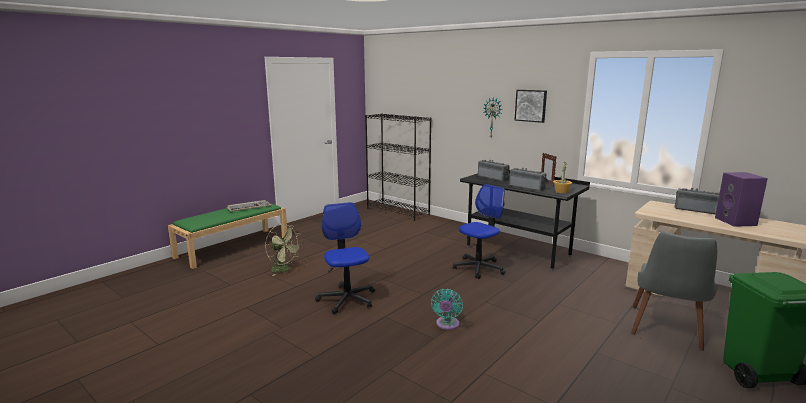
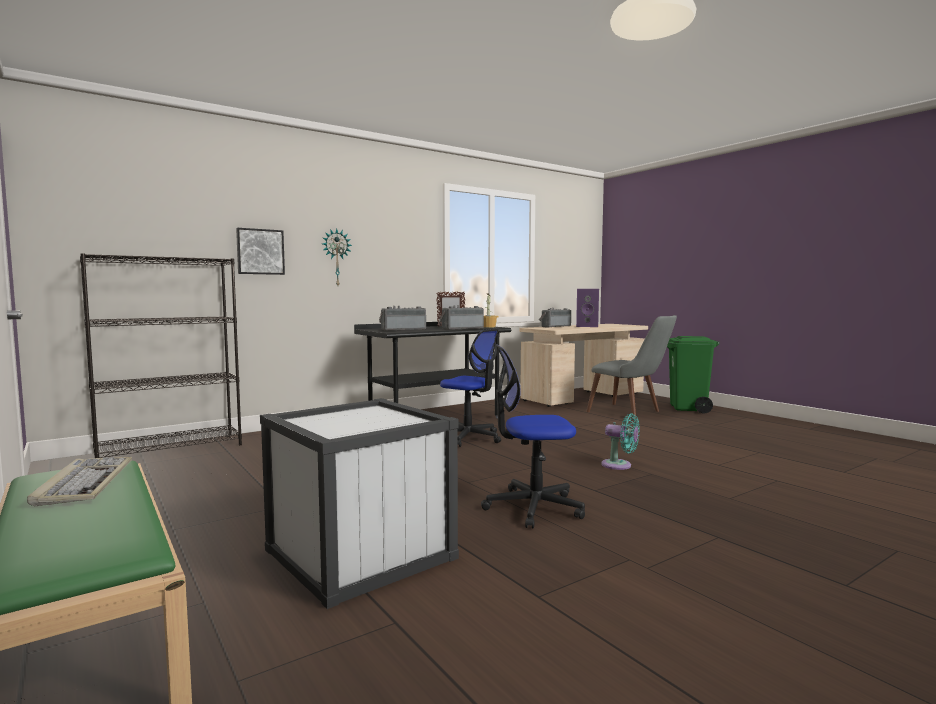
camera: 75 degrees left, 10 degrees down
green fan [265,224,302,276] -> white storage box [260,398,459,609]
office chair [453,184,506,279] -> office chair turned 150 degrees clockwise [440,328,501,447]
picture [514,90,547,123] -> picture moved to [236,228,285,275]

